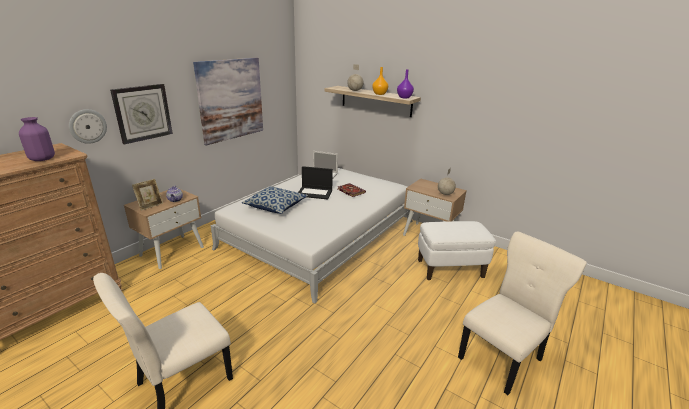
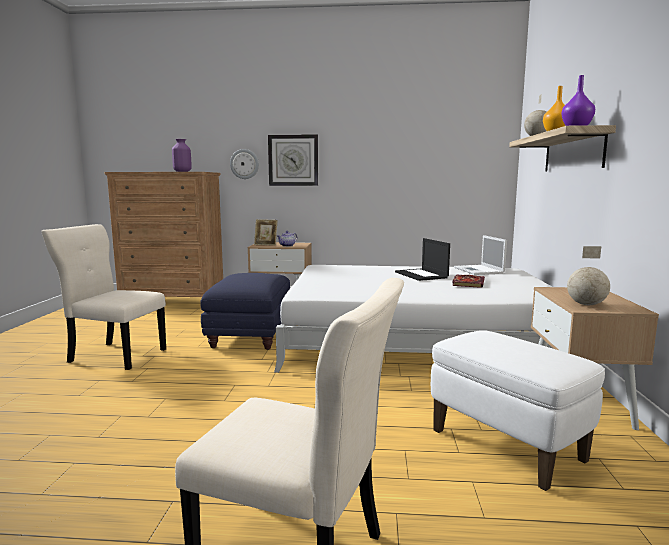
camera: 60 degrees right, 15 degrees down
picture [193,58,263,146] -> none
pillow [242,186,308,214] -> none
none -> blue ottoman [200,273,290,350]

